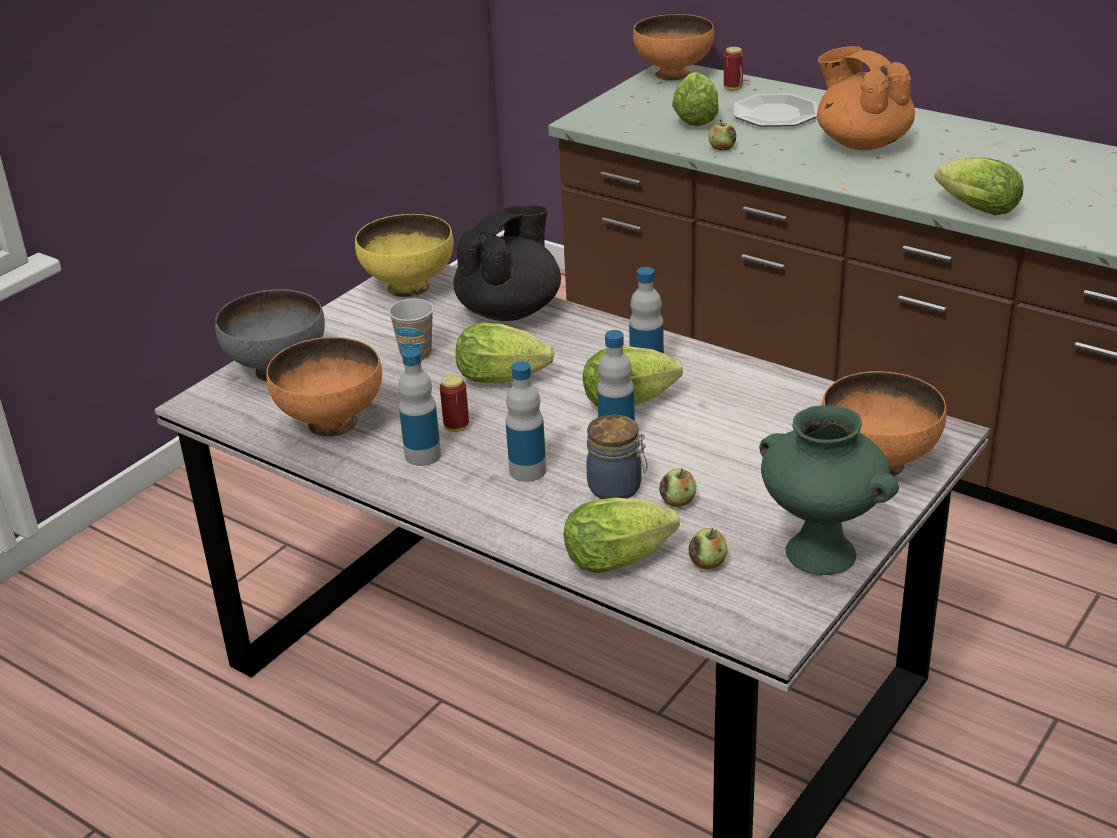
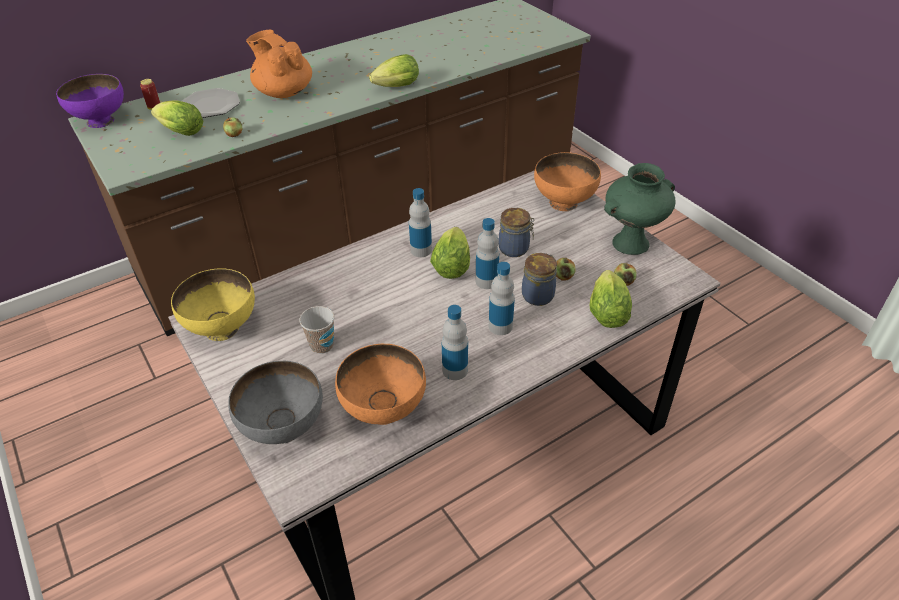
camera: 70 degrees left, 10 degrees up
can [440,374,469,432] -> none
black teapot [453,205,561,321] -> none
lettuce [455,322,554,383] -> none
orange bowl [633,14,714,81] -> purple bowl [56,74,124,128]
orange teapot [817,46,915,150] -> orange teapot turned 60 degrees clockwise [246,30,312,98]
none -> jar [499,208,534,257]

